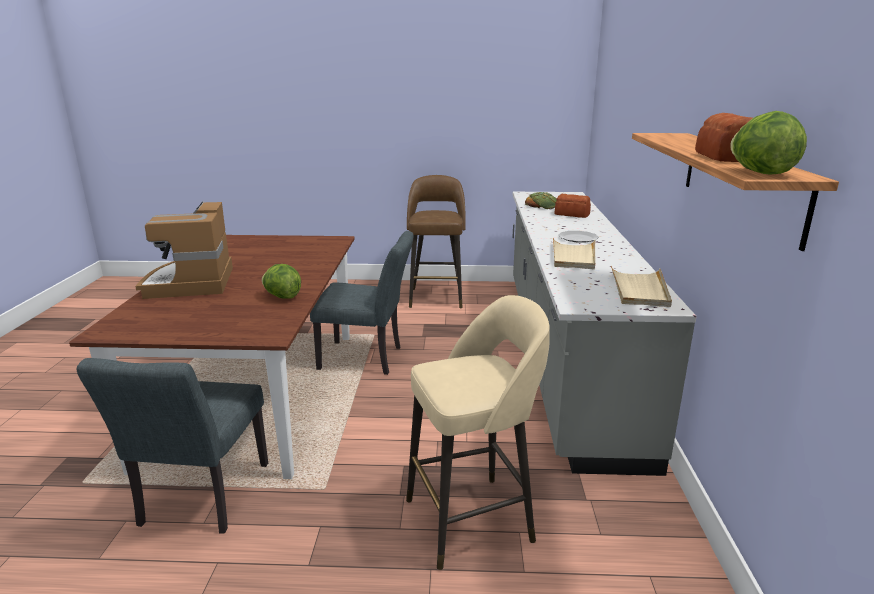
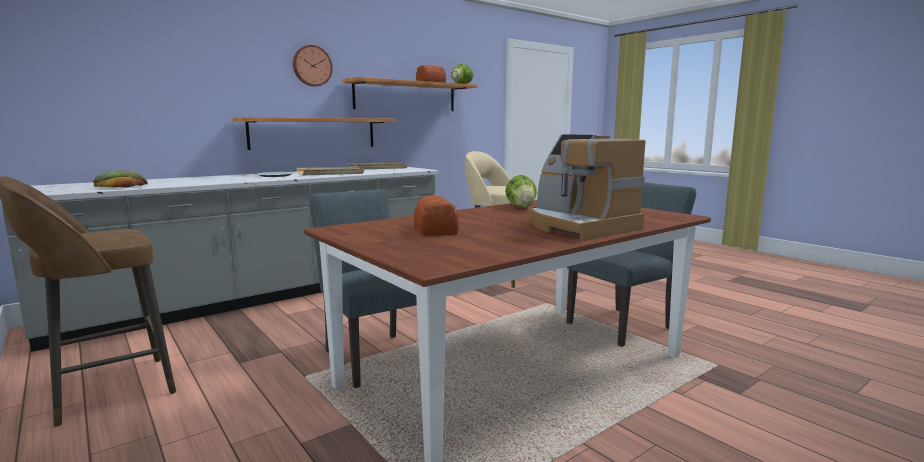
camera: 130 degrees left, 10 degrees down
coffee machine [135,201,233,299] -> coffee machine turned 105 degrees clockwise [528,134,645,241]
bread [555,194,591,218] -> bread moved to [414,195,459,236]
none -> shelf [232,117,397,150]
none -> wall clock [293,45,333,86]

